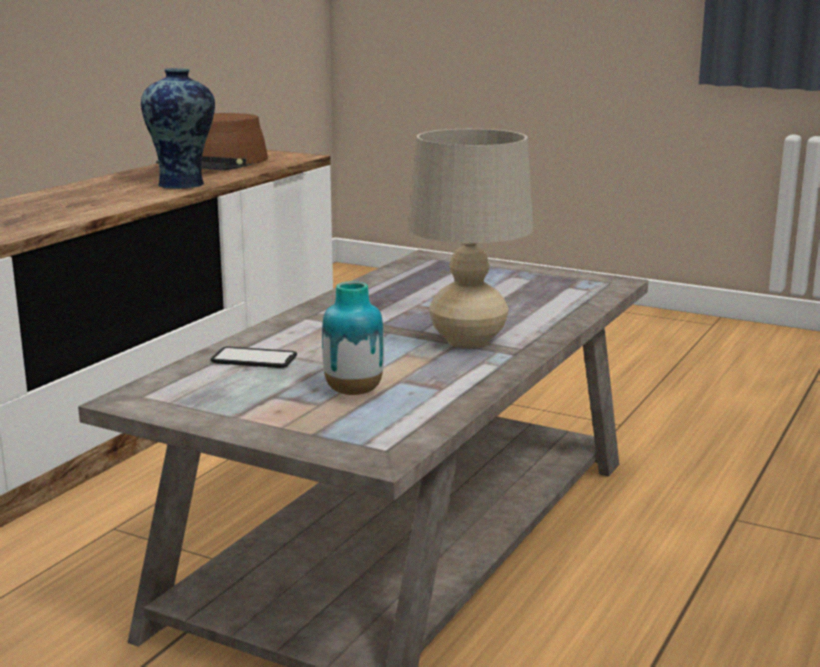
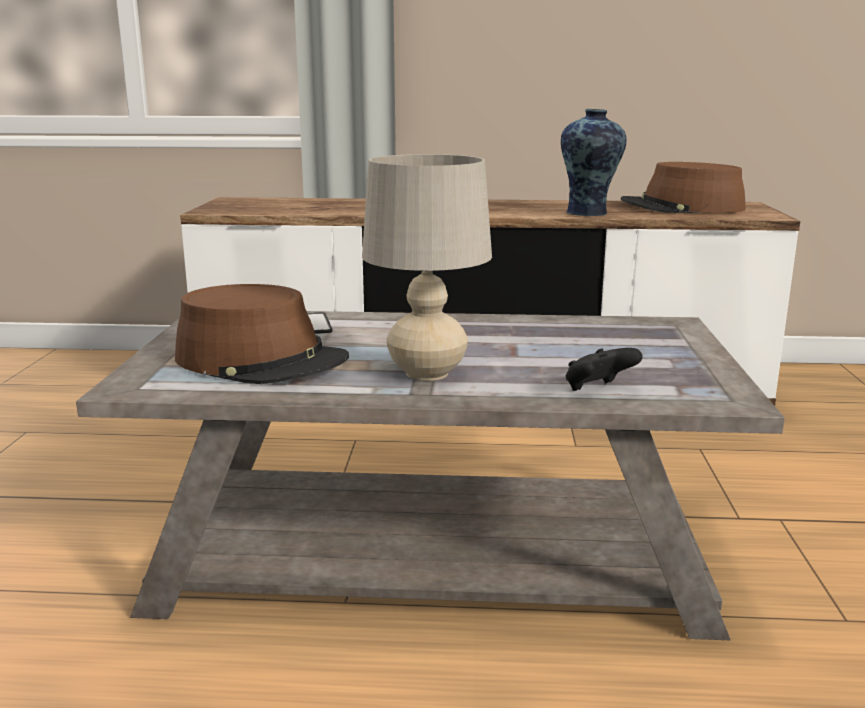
camera: 65 degrees right, 0 degrees up
vase [322,281,384,395] -> brown hat [175,284,349,384]
none -> black game controller [566,348,643,391]

